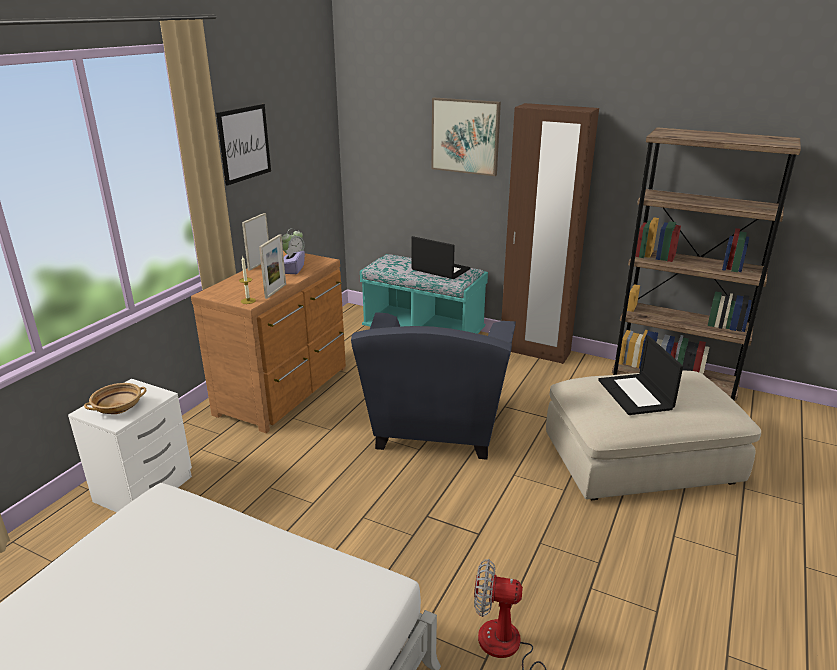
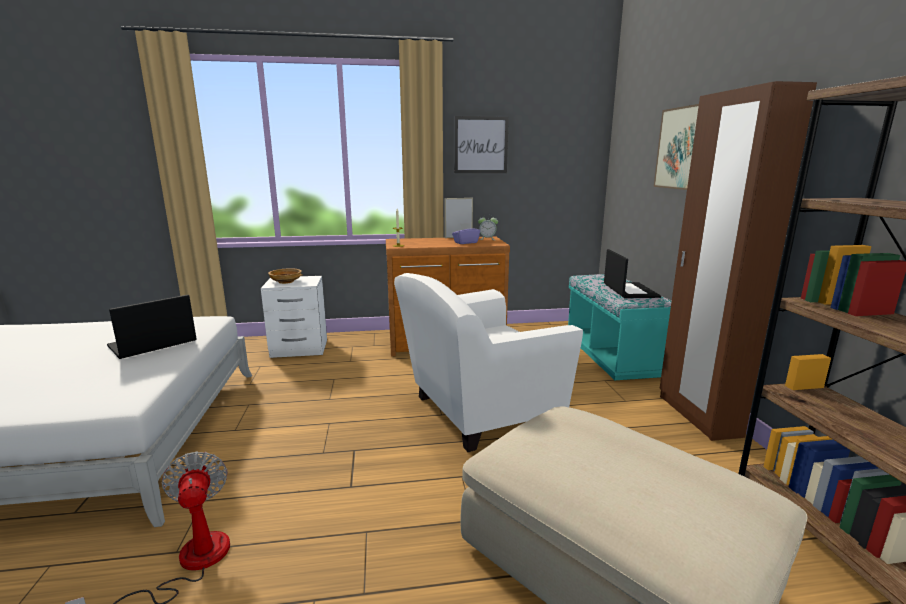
camera: 55 degrees right, 10 degrees down
picture frame [259,234,286,299] -> none
blue armchair [351,312,516,460] -> white armchair [394,273,583,452]
laptop [598,335,683,415] -> laptop moved to [107,295,196,359]

